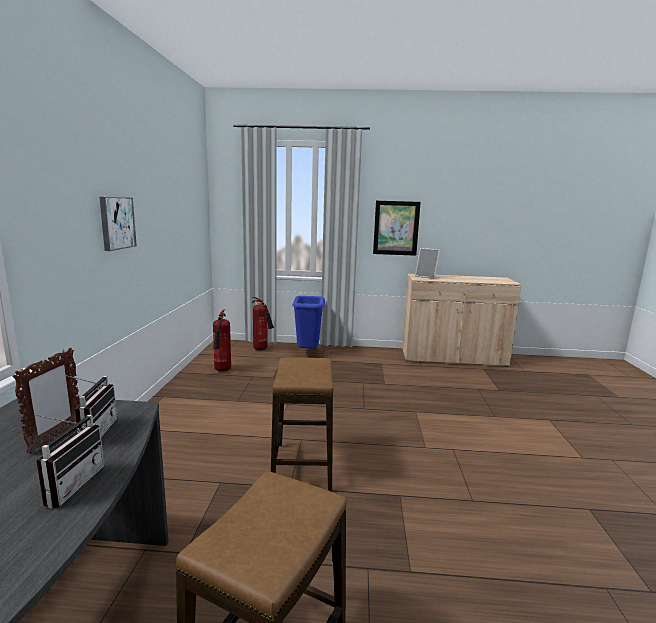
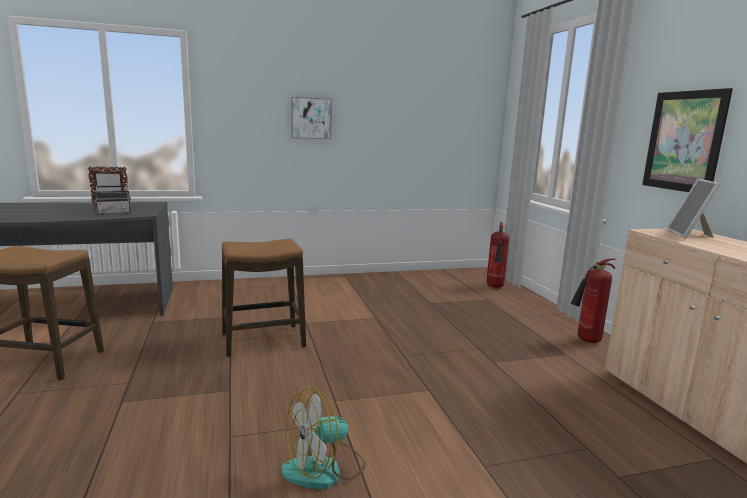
camera: 70 degrees right, 0 degrees up
radio [36,415,104,508] -> none
fire extinguisher [213,309,231,372] -> fire extinguisher moved to [571,259,616,343]
blue trash can [292,296,325,348] -> none
none -> fan [281,387,366,489]

